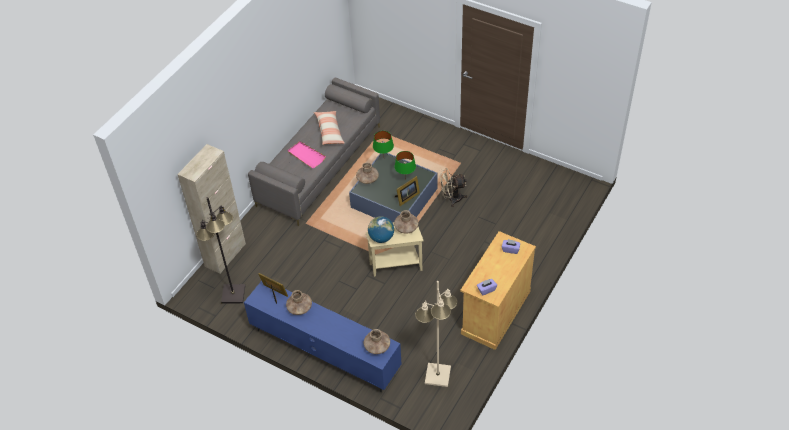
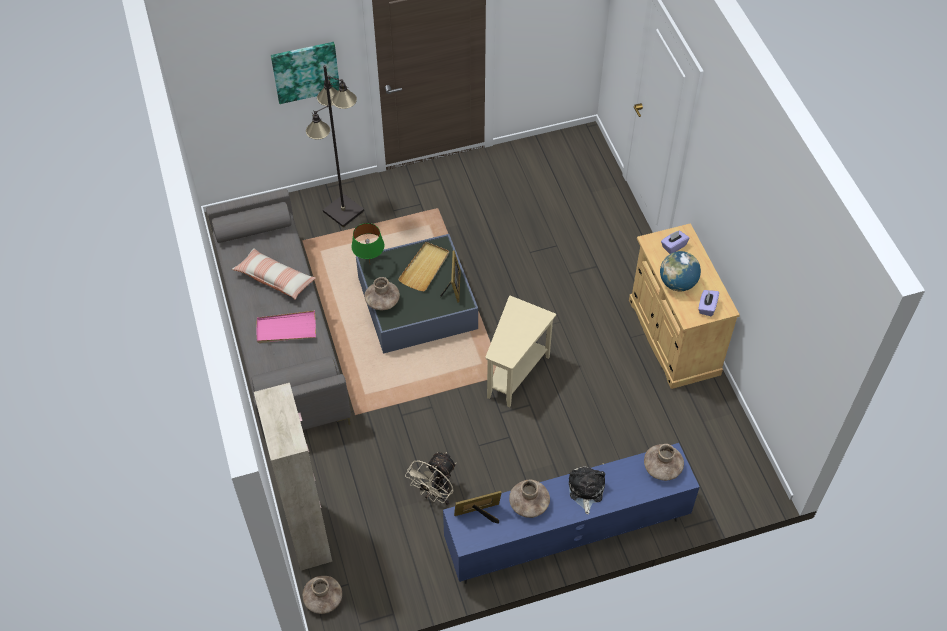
camera: 50 degrees left, 5 degrees up
black floor lamp [197,197,245,304] -> black floor lamp moved to [306,65,364,227]
globe [368,216,394,243] -> globe moved to [660,251,701,291]
brown vase [394,210,419,233] -> brown vase moved to [303,576,342,614]
green table lamp [395,151,416,176] -> beige tray [398,242,449,291]
beige floor lamp [415,281,457,387] -> none
beige fan [439,168,467,207] -> beige fan moved to [405,452,456,505]
none -> picture [271,42,339,104]
none -> plush toy [569,467,605,514]

